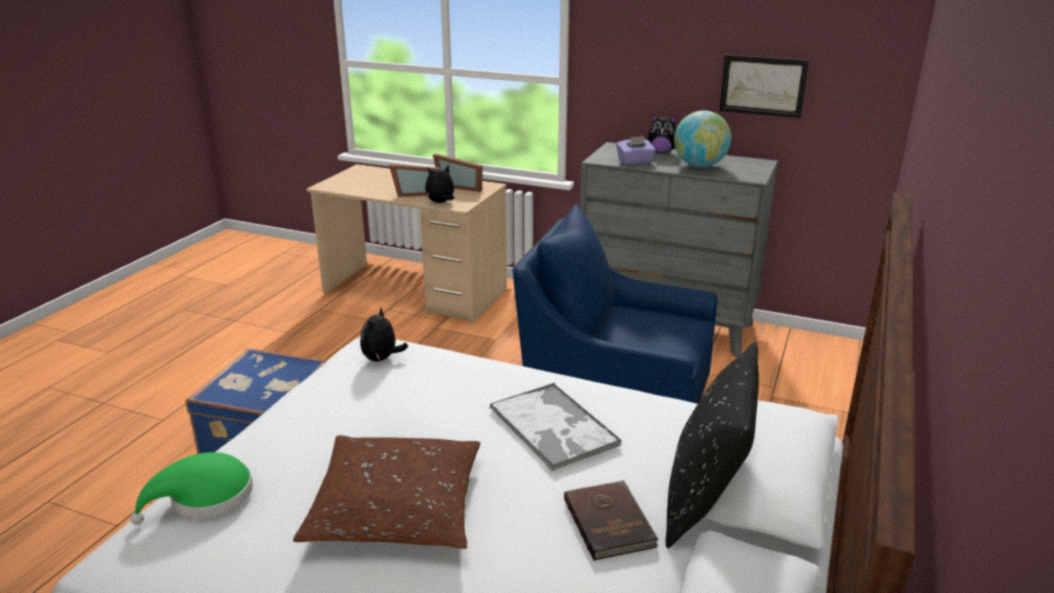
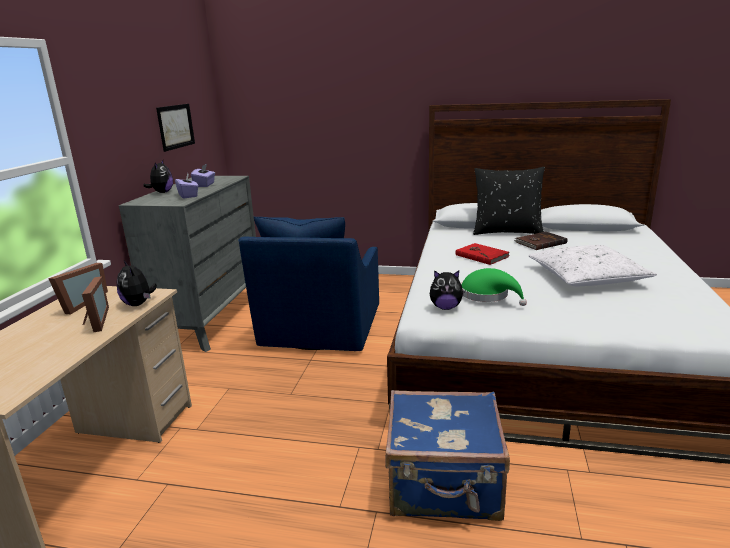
camera: 100 degrees left, 5 degrees down
green hat [130,452,253,525] -> green hat moved to [461,268,527,306]
brown pillow [293,435,480,549] -> white pillow [528,245,657,286]
tray [490,383,621,471] -> red book [455,243,510,265]
globe [674,110,731,167] -> purple tissue box [191,164,215,187]

